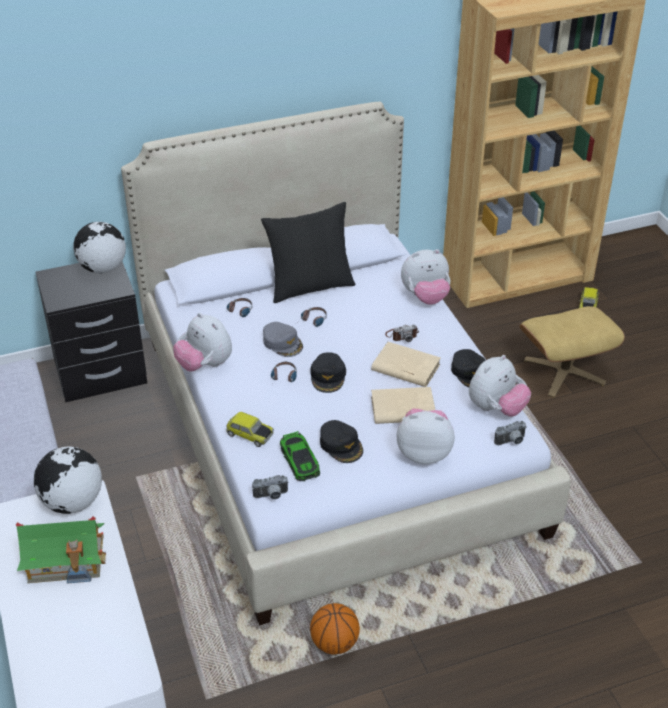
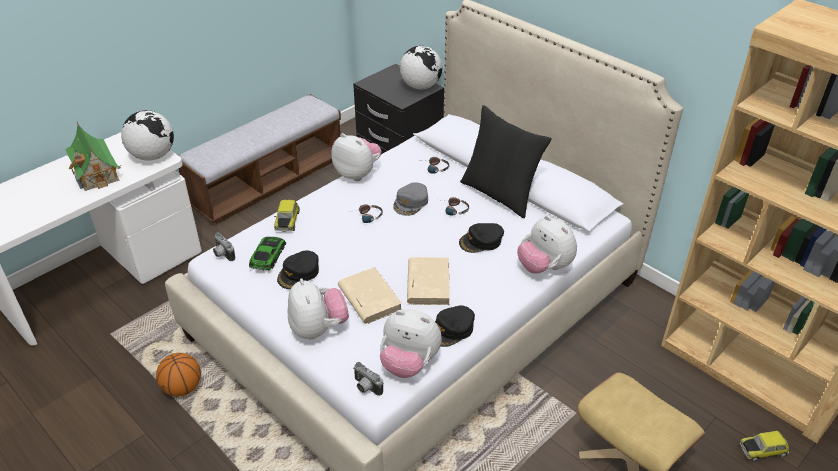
camera: 65 degrees right, 0 degrees up
plush toy [173,313,232,371] -> plush toy turned 105 degrees clockwise [331,133,382,181]
toy car [280,431,320,481] -> toy car turned 150 degrees clockwise [249,237,286,270]
black cap [310,352,346,393] -> black cap moved to [459,223,504,253]
camera [385,324,419,342] -> none

